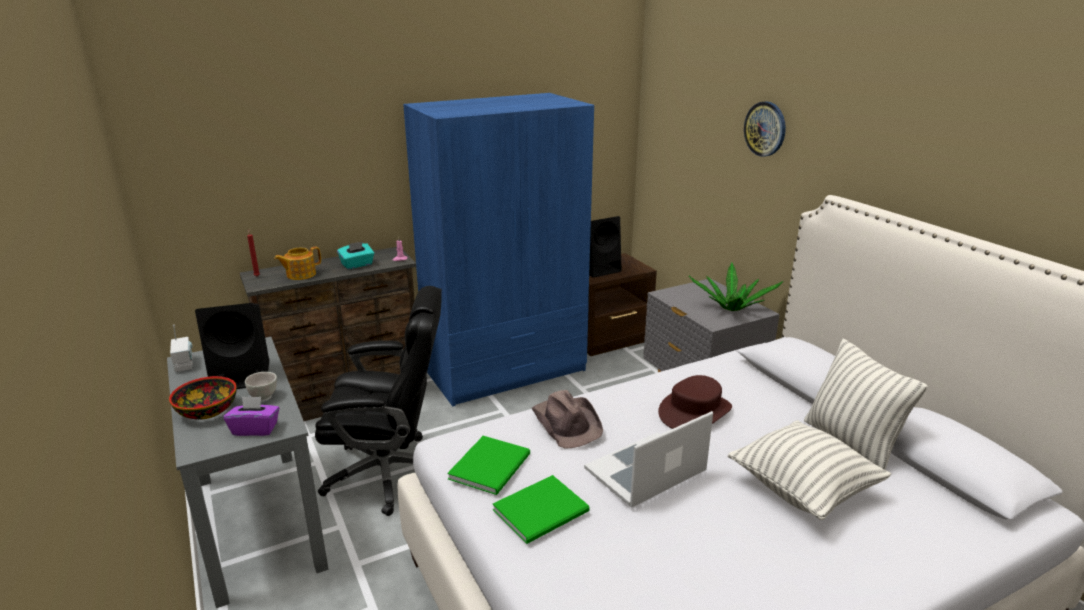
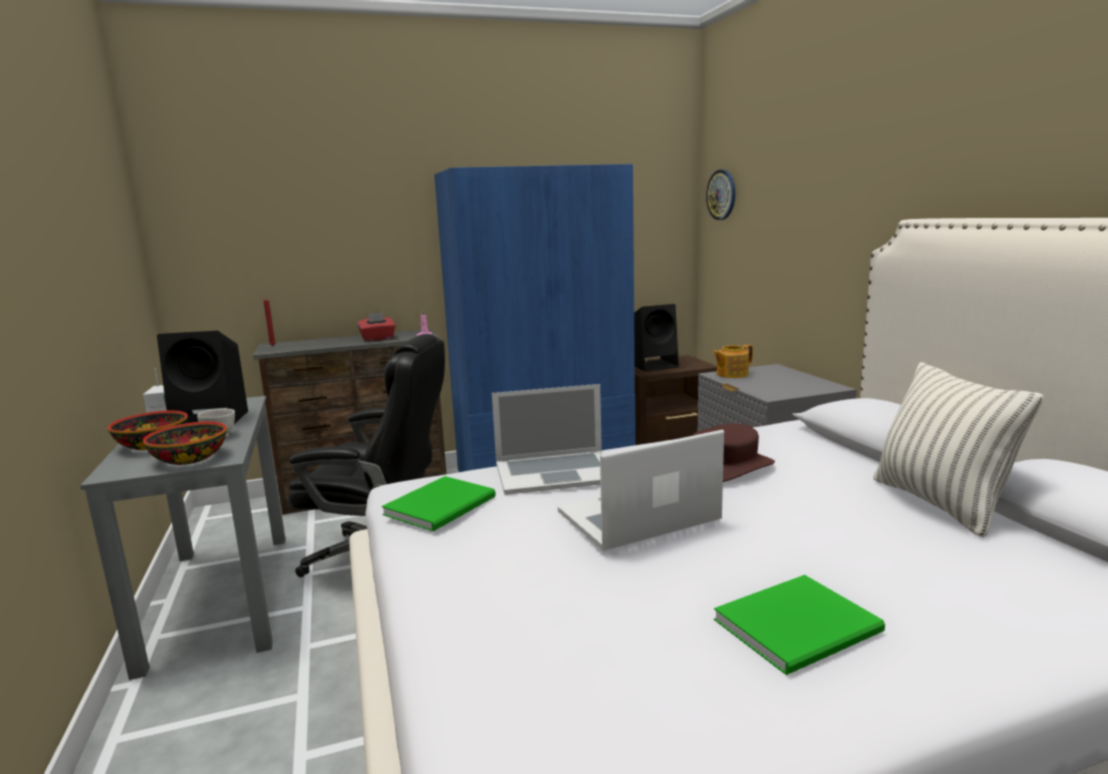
camera: 10 degrees right, 10 degrees down
purple tissue box [224,396,279,436] -> bowl [143,422,227,465]
teapot [274,247,321,280] -> teapot moved to [712,344,753,378]
turquoise tissue box [337,242,374,269] -> red tissue box [357,313,396,341]
green book [493,475,590,544] -> green book moved to [714,575,885,675]
brown hat [532,390,603,449] -> laptop [492,384,604,495]
potted plant [689,263,783,311] -> none
pillow [728,420,891,520] -> none
wall clock [744,101,786,156] -> wall clock moved to [706,169,736,220]

